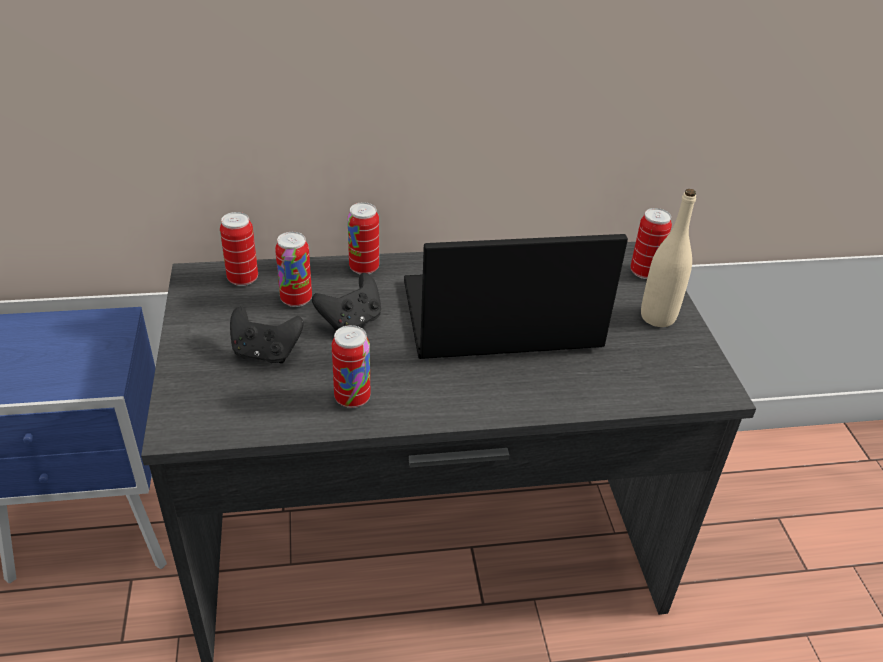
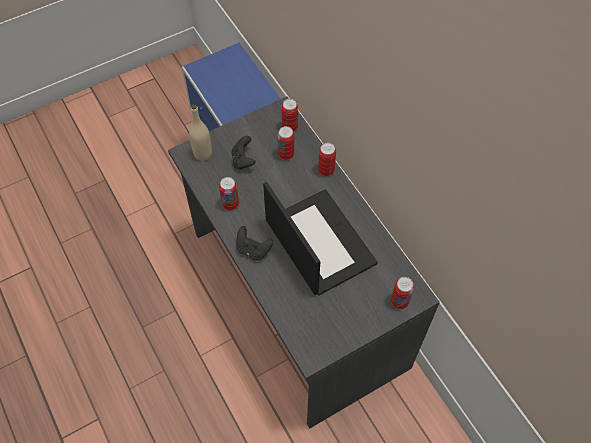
camera: 70 degrees right, 20 degrees up
black game controller [312,273,381,330] -> black game controller moved to [237,226,273,261]
beige bottle [641,189,696,327] -> beige bottle moved to [189,104,212,161]

